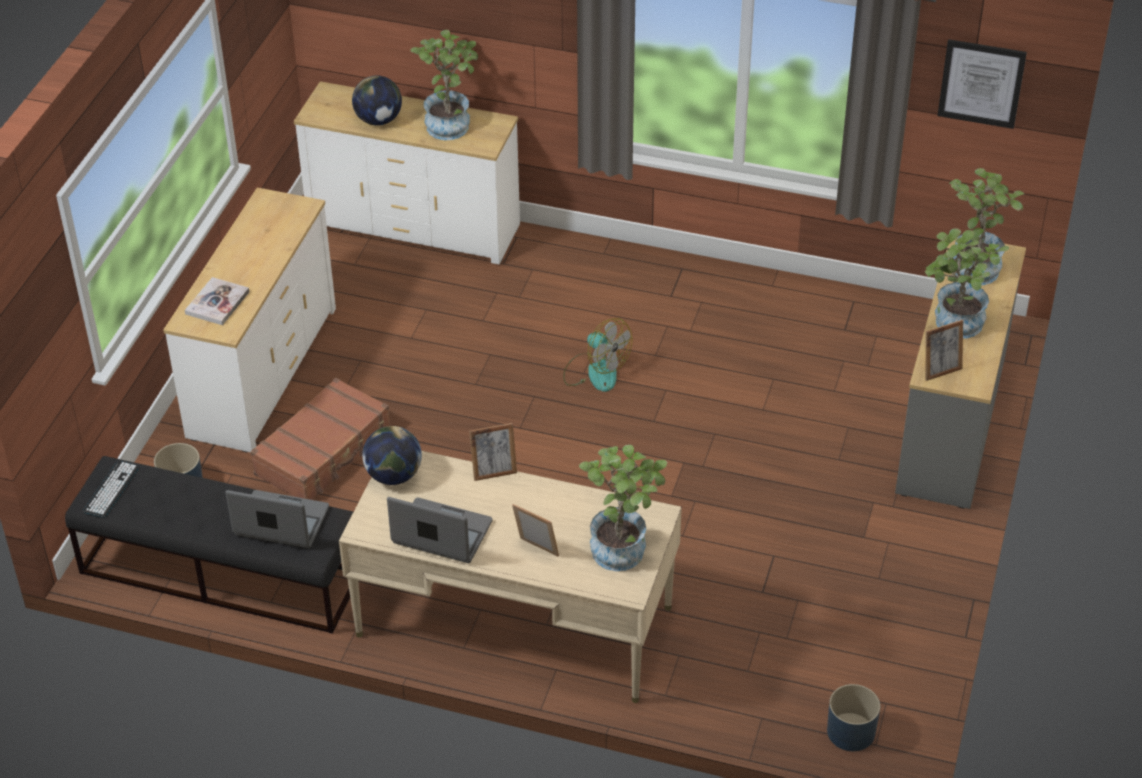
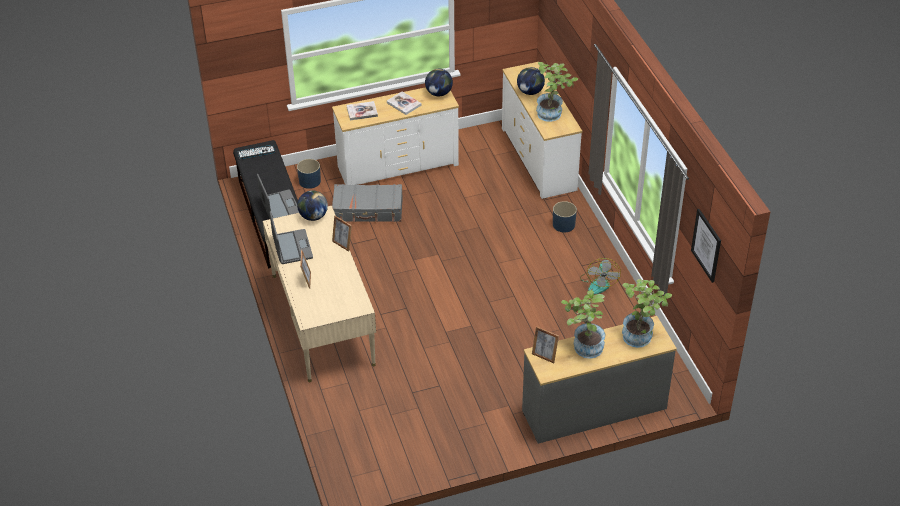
camera: 55 degrees right, 0 degrees up
brown suitcase [250,378,391,500] -> grey suitcase [332,184,403,222]
fan [563,318,632,392] -> fan moved to [580,258,621,294]
potted plant [579,445,667,571] -> none
blue planter [827,684,880,751] -> blue planter moved to [553,201,577,232]
none -> book [387,91,422,115]
none -> globe [425,69,453,96]

